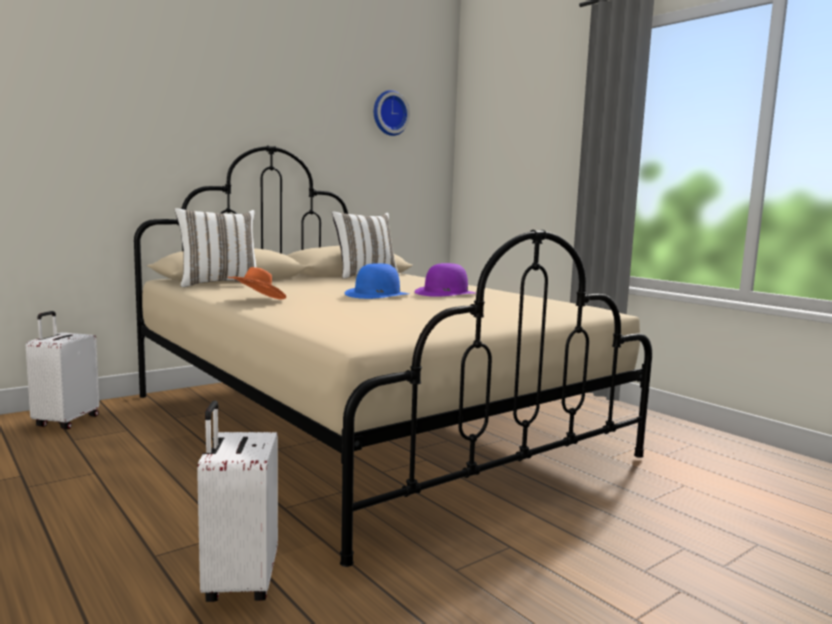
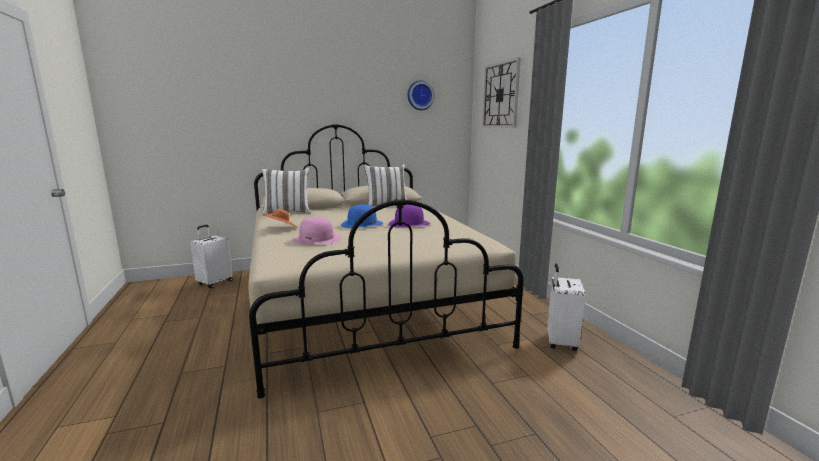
camera: 20 degrees right, 5 degrees up
white suitcase [197,400,278,602] -> white suitcase moved to [547,264,585,351]
none -> pink hat [292,217,341,244]
none -> wall clock [482,57,521,128]

